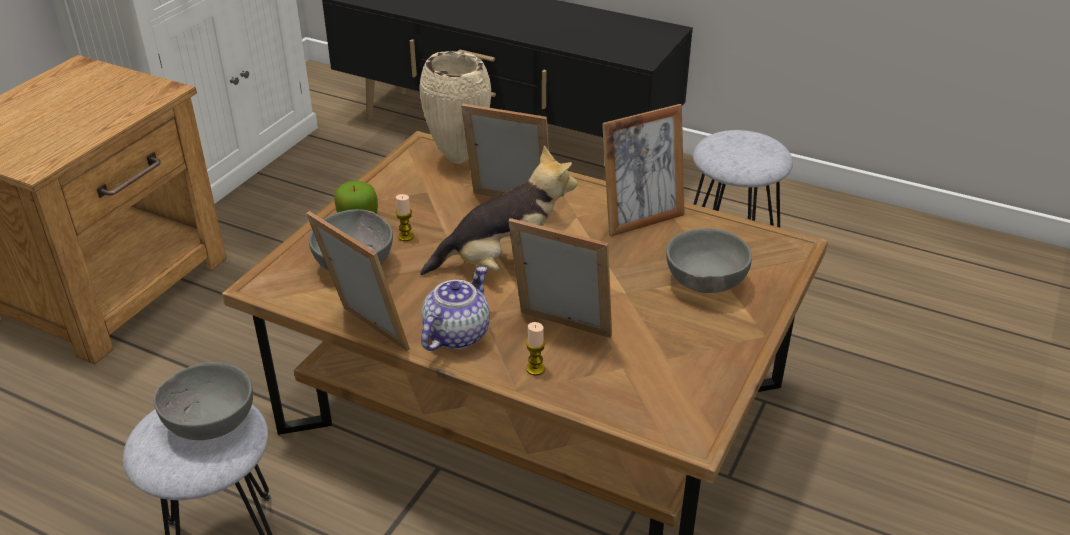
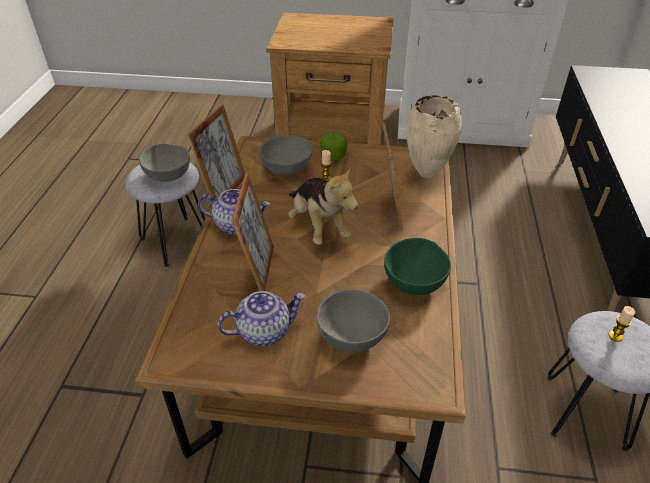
camera: 70 degrees right, 5 degrees up
candle [526,322,545,376] -> candle moved to [609,306,635,342]
picture frame [602,104,685,236] -> green bowl [384,238,451,295]
none -> teapot [217,291,305,346]

